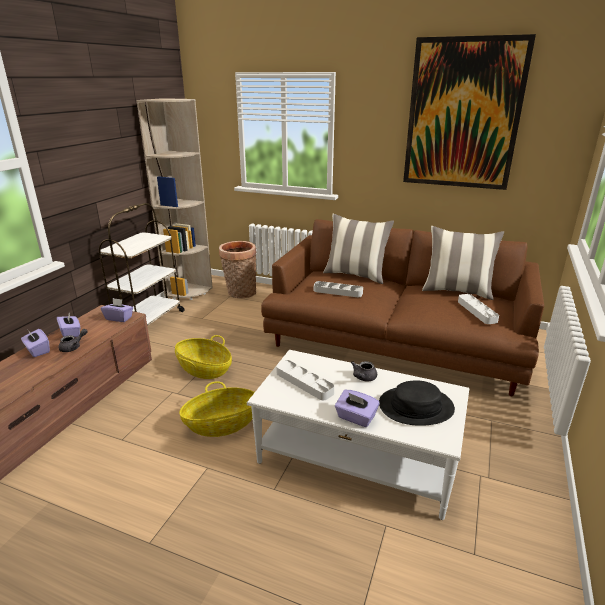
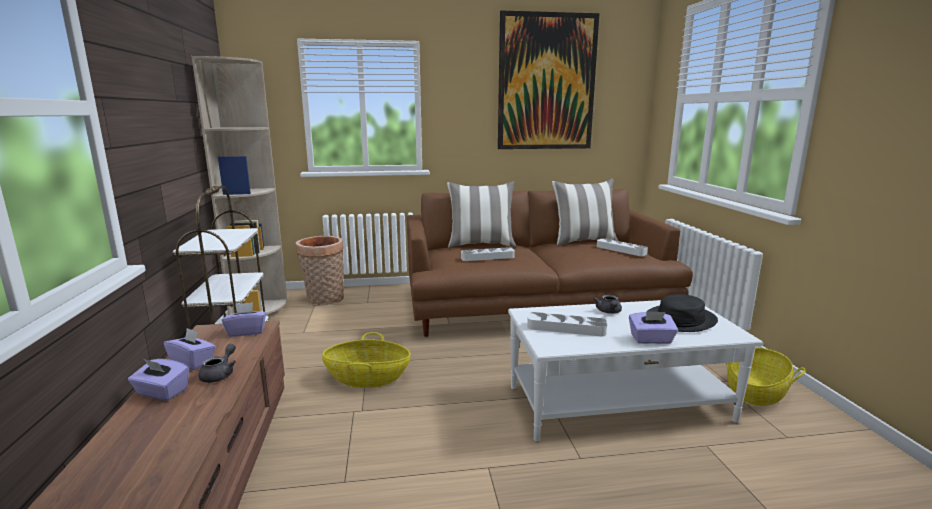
camera: 30 degrees left, 10 degrees down
basket [179,381,255,437] -> basket moved to [726,348,805,406]

